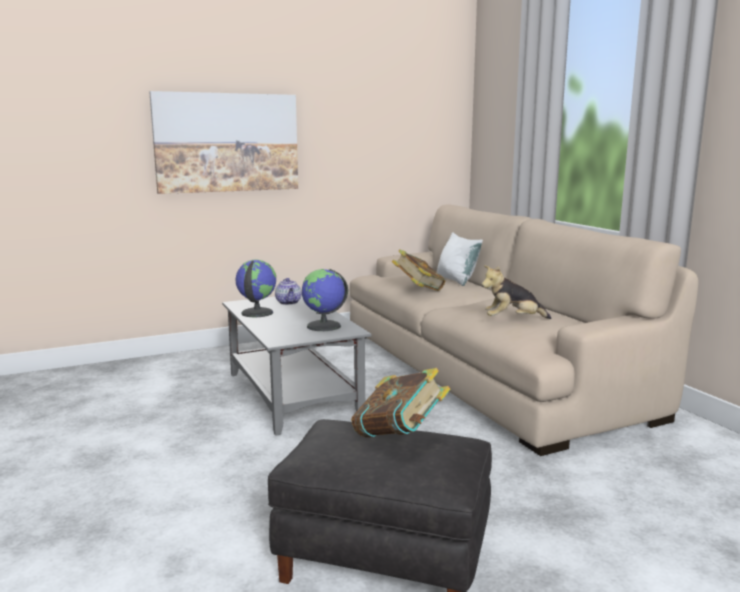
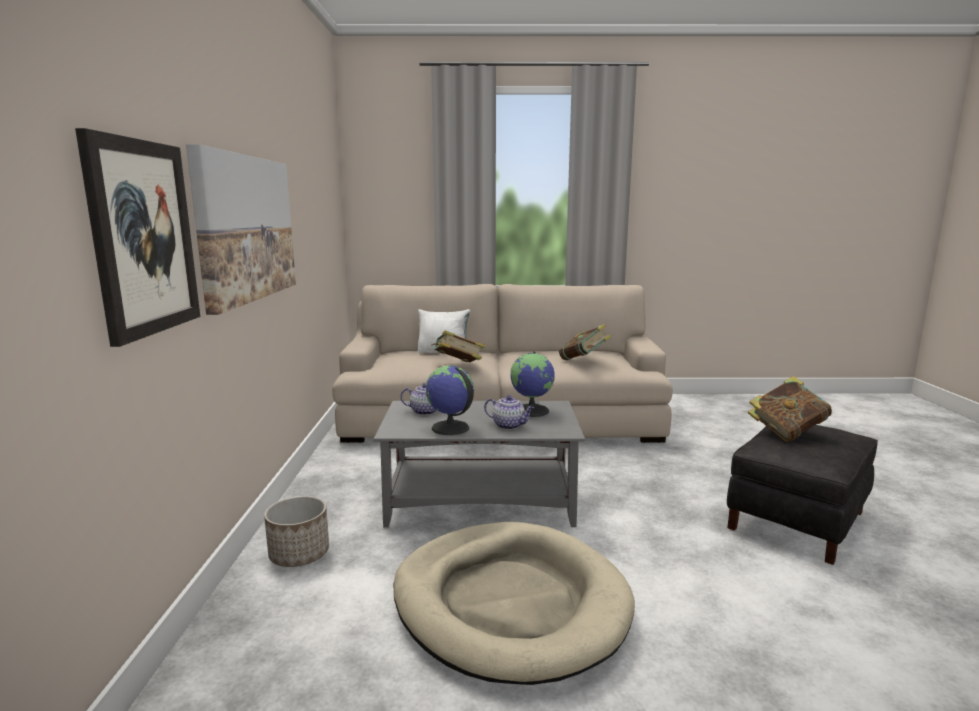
camera: 65 degrees left, 0 degrees up
plush toy [481,265,551,319] -> book [559,324,611,360]
none -> picture [75,128,200,347]
none -> planter [264,496,329,567]
none -> beige dog bed [394,522,635,685]
none -> teapot [484,395,534,430]

